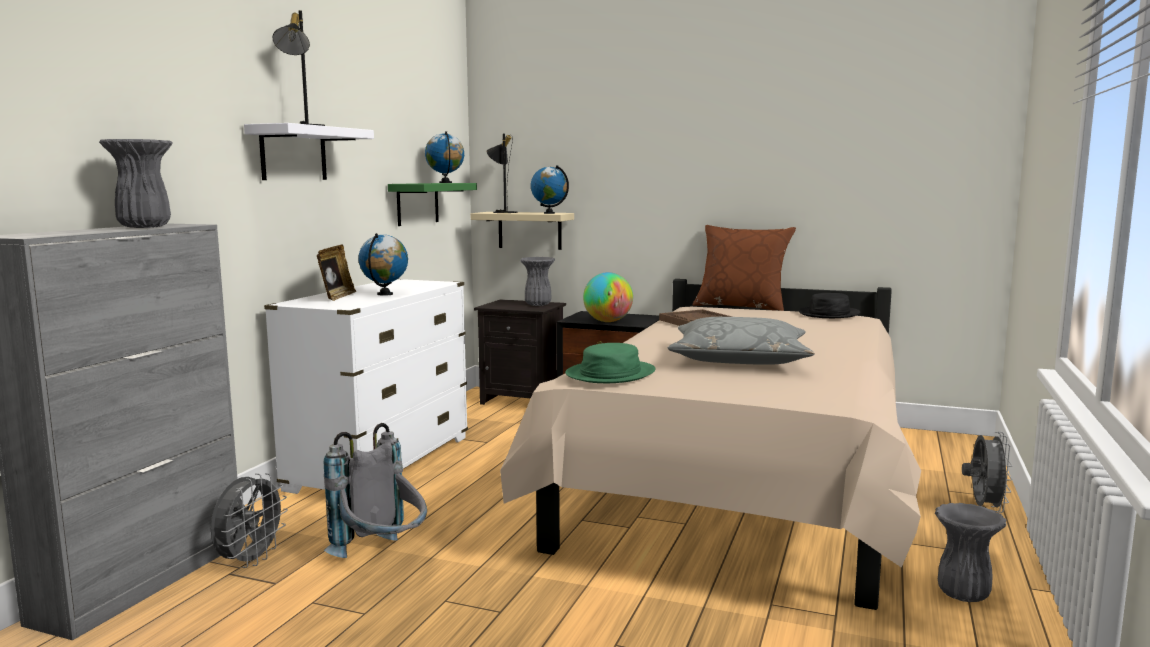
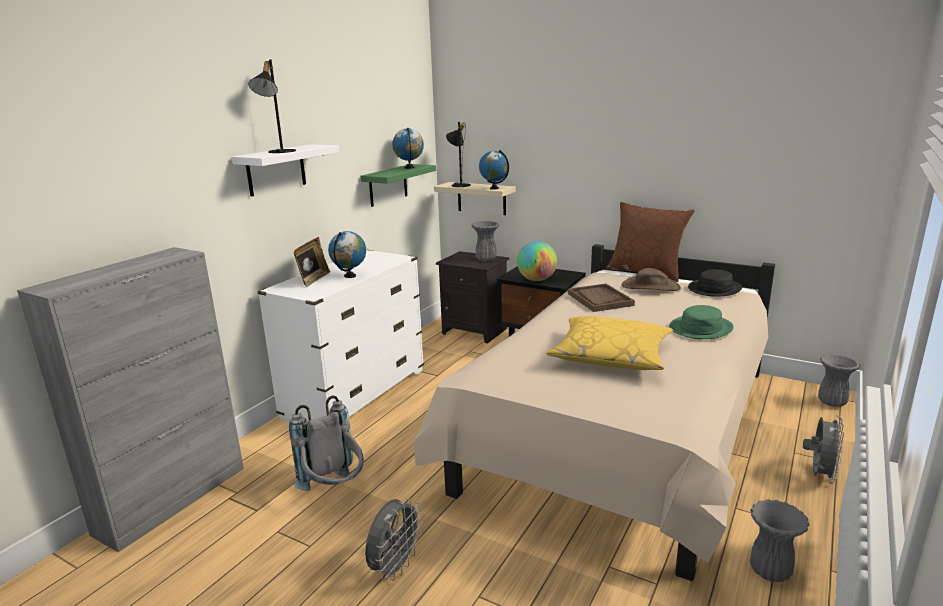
camera: 10 degrees right, 10 degrees up
grey vase [99,139,173,228] -> grey vase moved to [818,354,861,407]
grey fan [211,473,288,568] -> grey fan moved to [365,498,423,581]
green hat [565,343,656,383] -> green hat moved to [669,305,734,339]
grey pillow [667,317,815,365] -> yellow pillow [546,316,673,370]
none -> brown hat [622,268,681,291]

